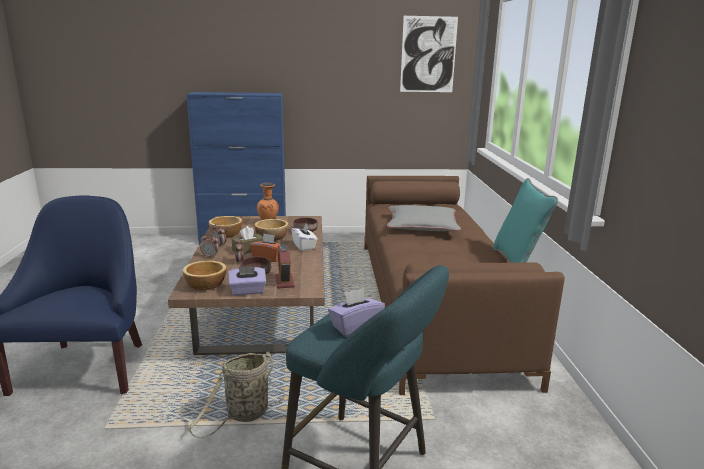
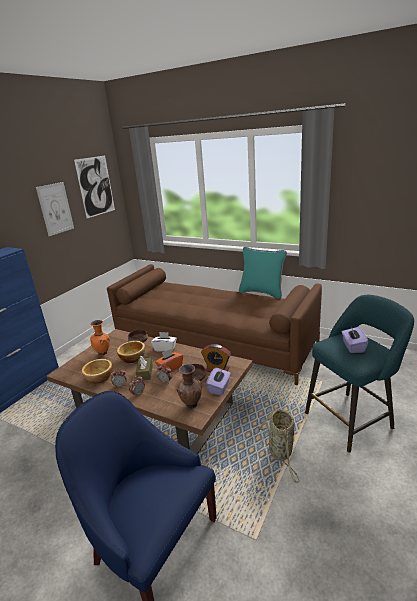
camera: 55 degrees left, 5 degrees up
bowl [183,261,227,290] -> brown vase [176,364,202,409]
grey pillow [387,205,461,231] -> none
none -> picture [36,182,74,236]

